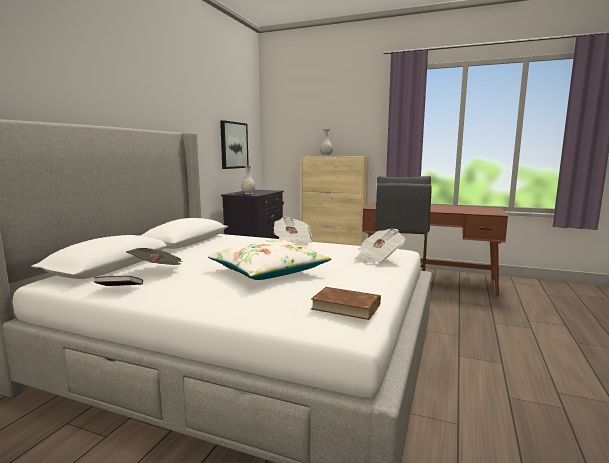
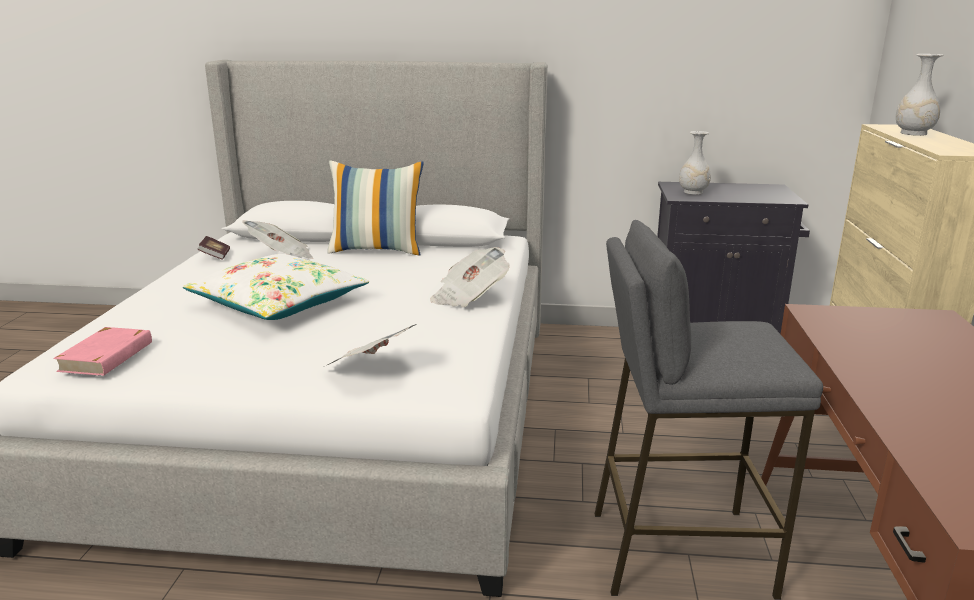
camera: 75 degrees right, 10 degrees up
picture [220,120,249,169] -> none
brown book [311,287,381,320] -> pink book [53,327,152,376]
none -> pillow [327,161,424,255]

